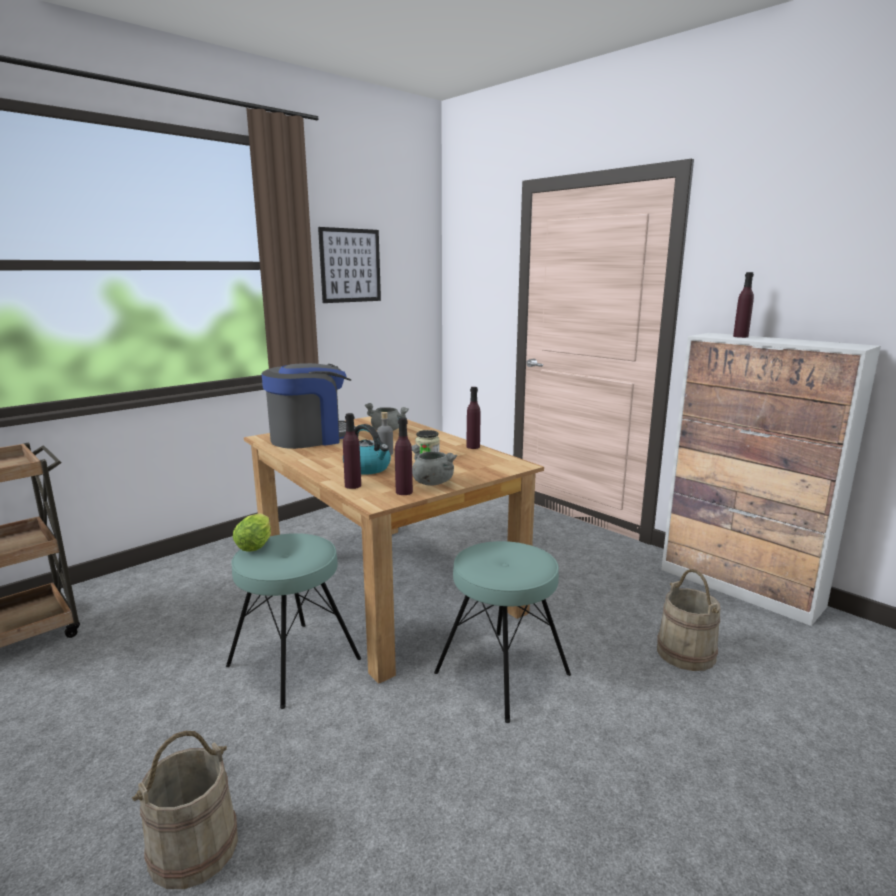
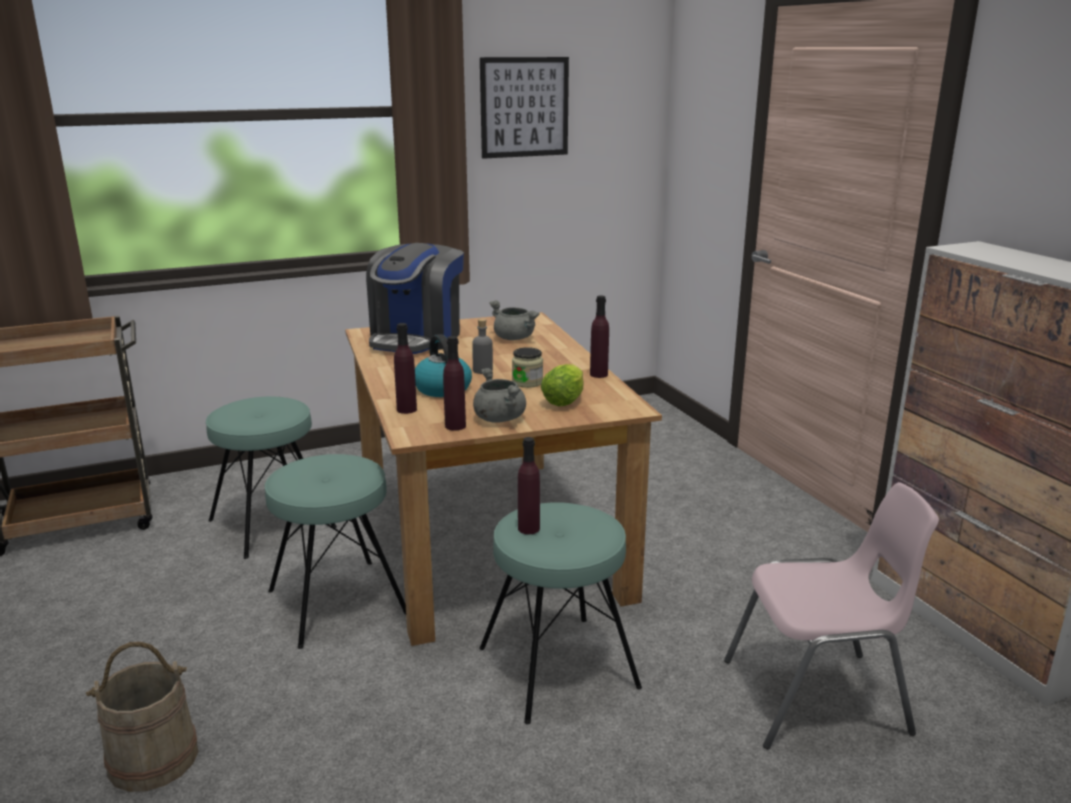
camera: 20 degrees right, 5 degrees up
lettuce [233,513,271,552] -> lettuce moved to [541,364,584,406]
coffee machine [262,363,356,449] -> coffee machine turned 120 degrees clockwise [366,243,464,354]
beige bucket [657,569,720,671] -> pink chair [724,482,939,749]
purple bottle [733,272,754,338] -> purple bottle moved to [518,437,540,534]
none -> turquoise stool [206,396,337,559]

